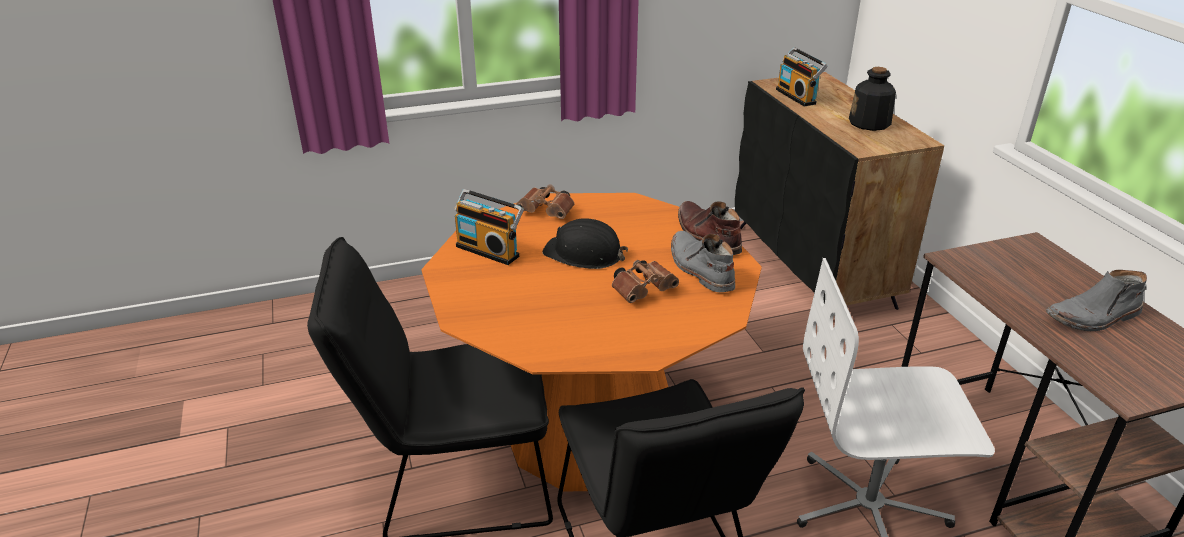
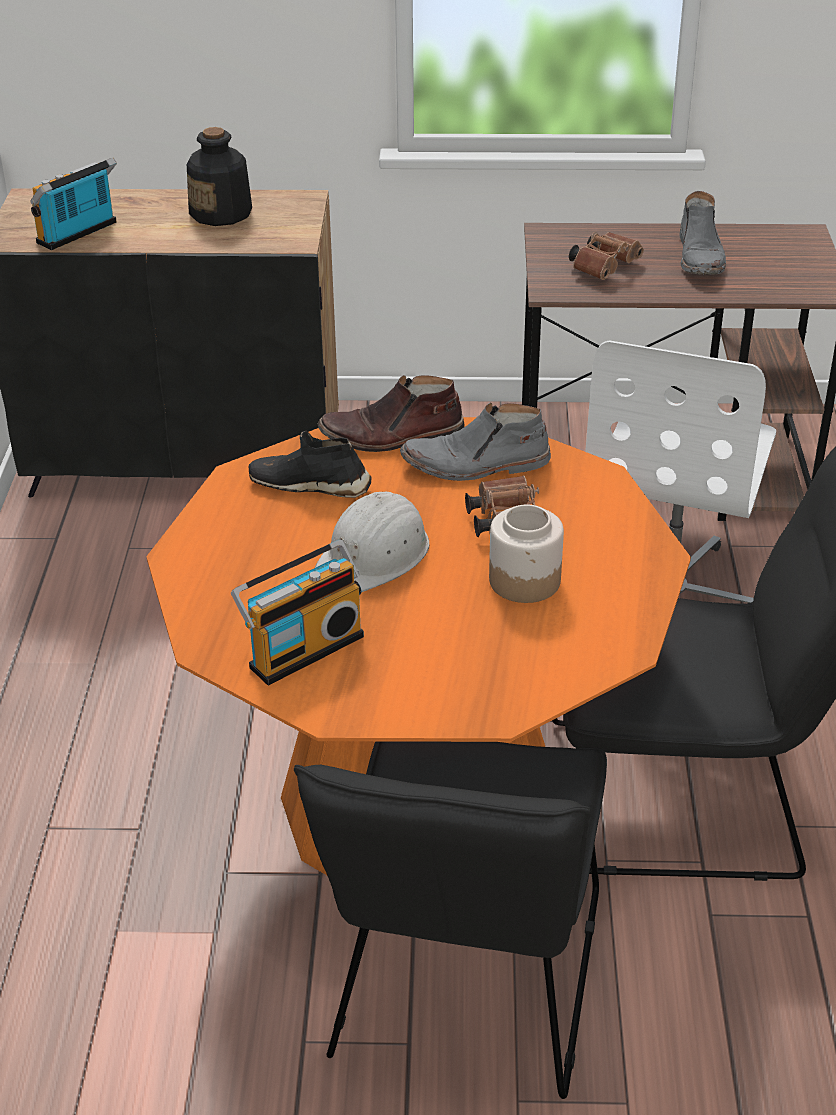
camera: 70 degrees left, 5 degrees up
brown binoculars [516,185,574,219] -> brown binoculars moved to [569,232,644,280]
black hard hat [543,218,628,269] -> white hard hat [315,492,430,592]
radio [776,47,828,107] -> radio turned 135 degrees clockwise [30,158,117,250]
none -> black shoe [249,431,372,498]
none -> jar [489,504,564,603]

